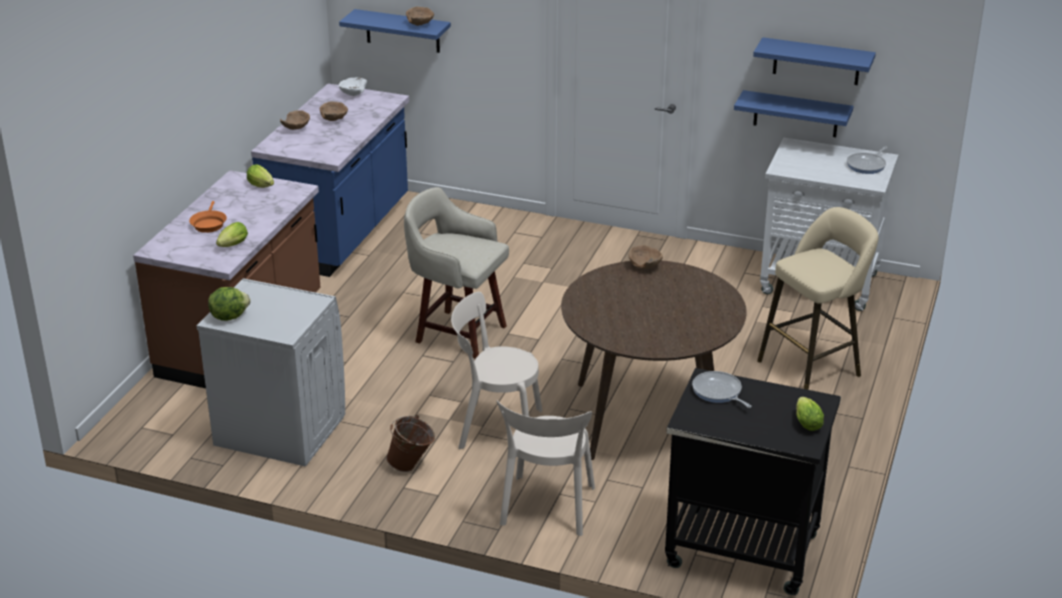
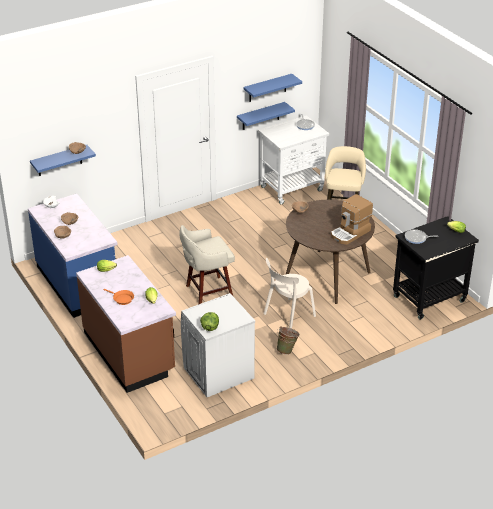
camera: 50 degrees left, 5 degrees up
brown bucket [386,415,435,472] -> green bucket [276,326,300,355]
beige chair [496,400,595,536] -> none
none -> coffee machine [331,194,373,245]

